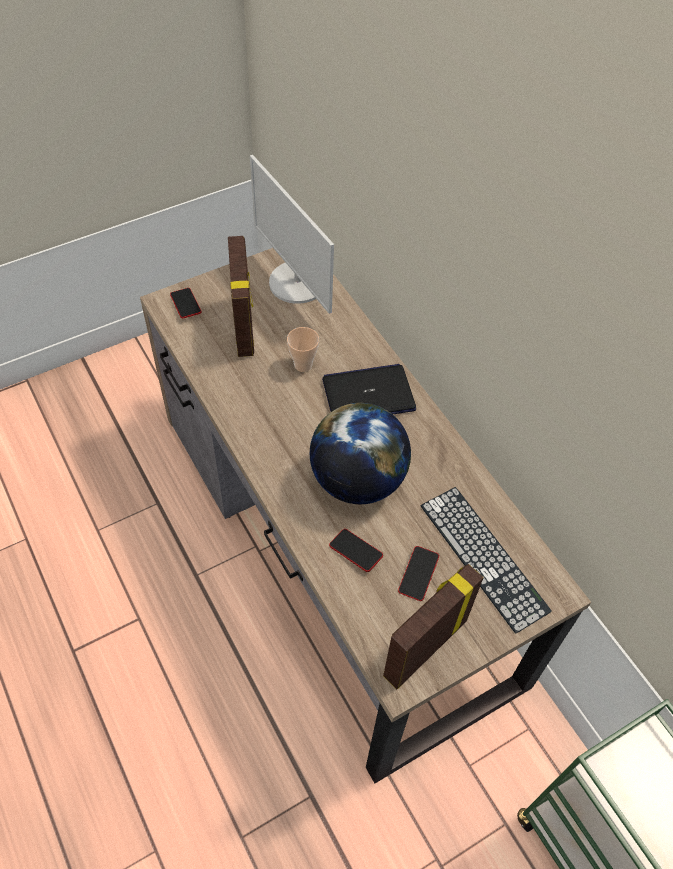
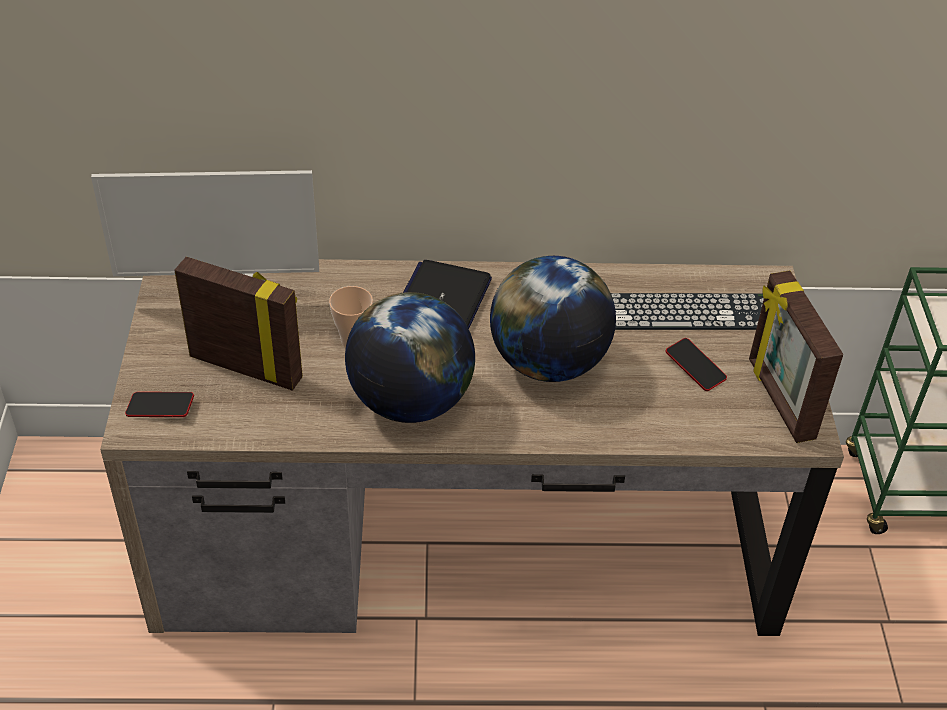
camera: 60 degrees left, 10 degrees down
phone [329,529,383,572] -> none
none -> globe [345,292,475,423]

